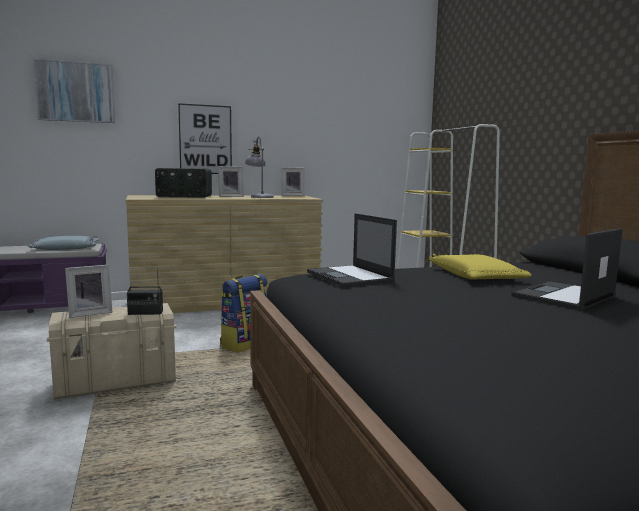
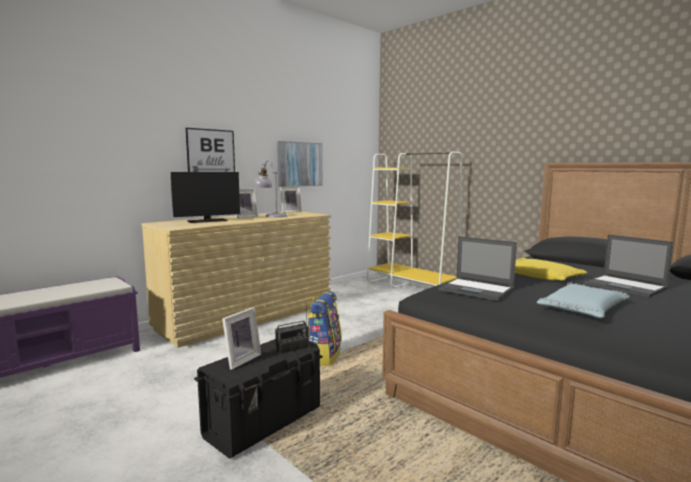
camera: 25 degrees left, 0 degrees up
blue pillow [28,236,99,250] -> blue pillow moved to [537,281,630,319]
picture [33,59,115,123] -> picture moved to [277,141,322,187]
beige storage box [47,303,176,400] -> black storage box [194,339,322,459]
radio [155,168,212,198] -> monitor [171,172,240,223]
laptop [511,228,623,310] -> laptop turned 60 degrees counterclockwise [584,234,674,297]

